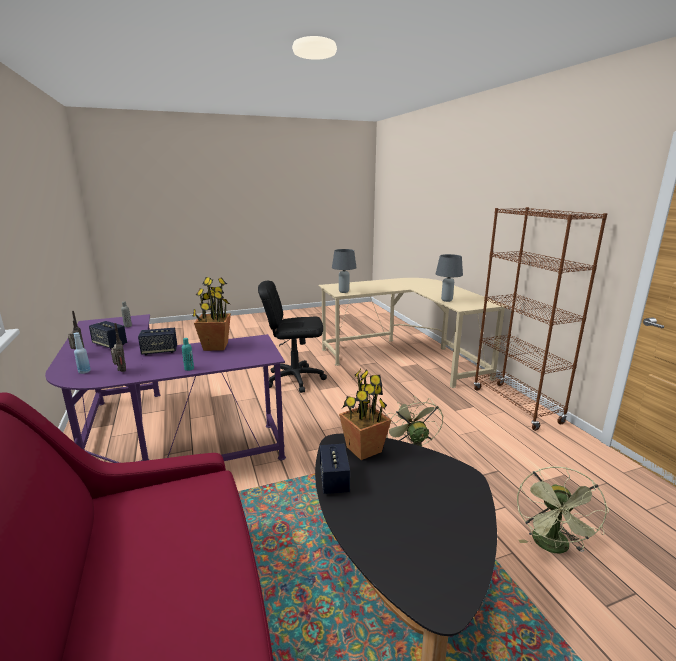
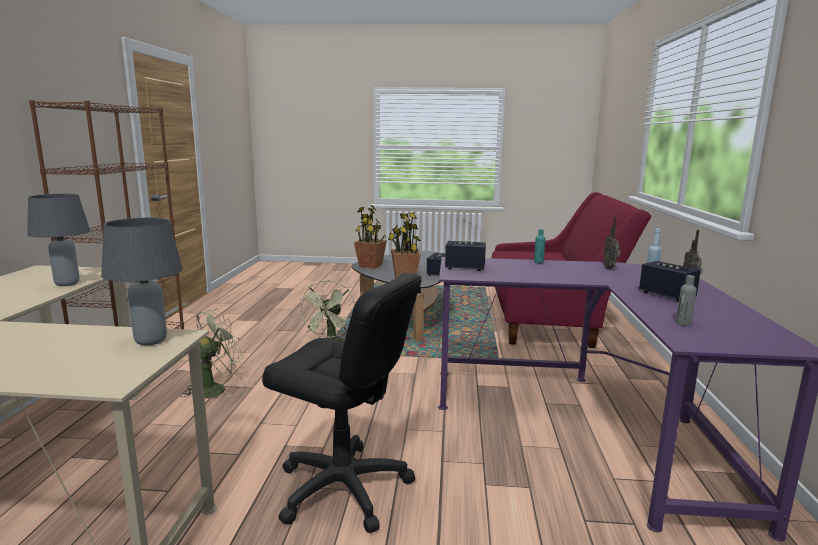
camera: 155 degrees left, 5 degrees down
speaker [138,328,177,355] -> speaker moved to [445,241,486,271]
potted plant [193,277,231,351] -> potted plant moved to [354,205,387,269]
green fan [517,466,609,554] -> green fan moved to [180,309,244,398]

